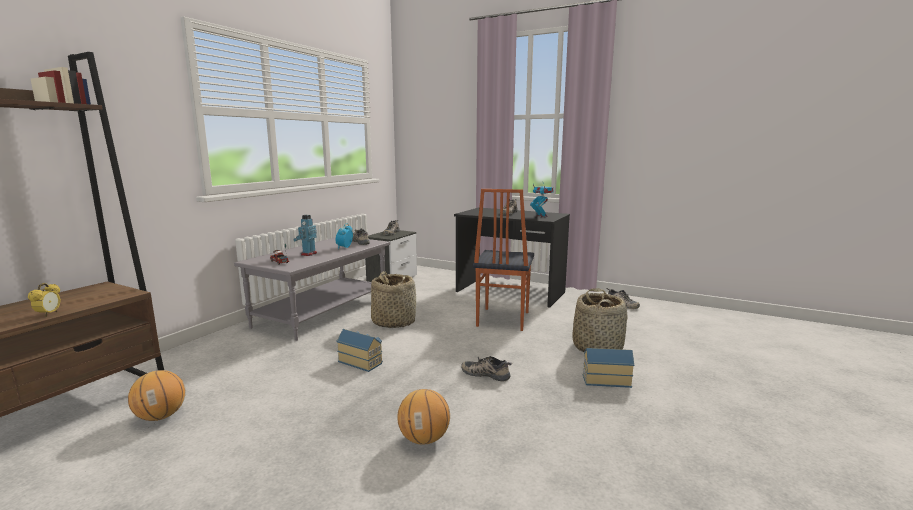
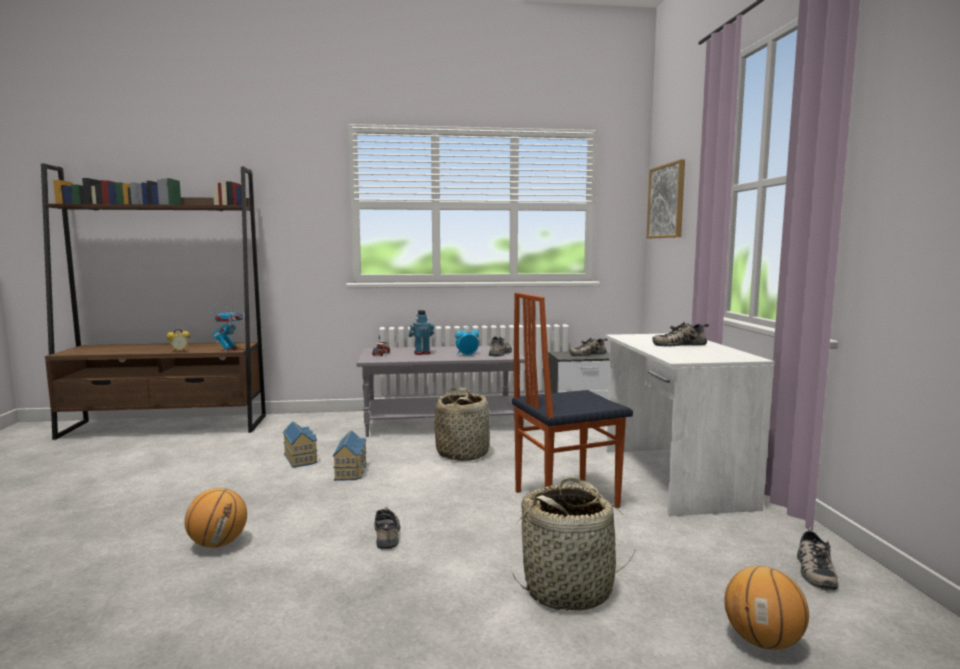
camera: 55 degrees right, 5 degrees down
basketball [128,370,186,421] -> basketball moved to [724,566,809,650]
black desk [454,207,570,308] -> white desk [605,334,775,516]
toy robot [530,183,554,217] -> toy robot moved to [212,304,243,352]
toy house [583,348,634,388] -> toy house moved to [283,421,318,468]
none -> picture [647,159,685,238]

